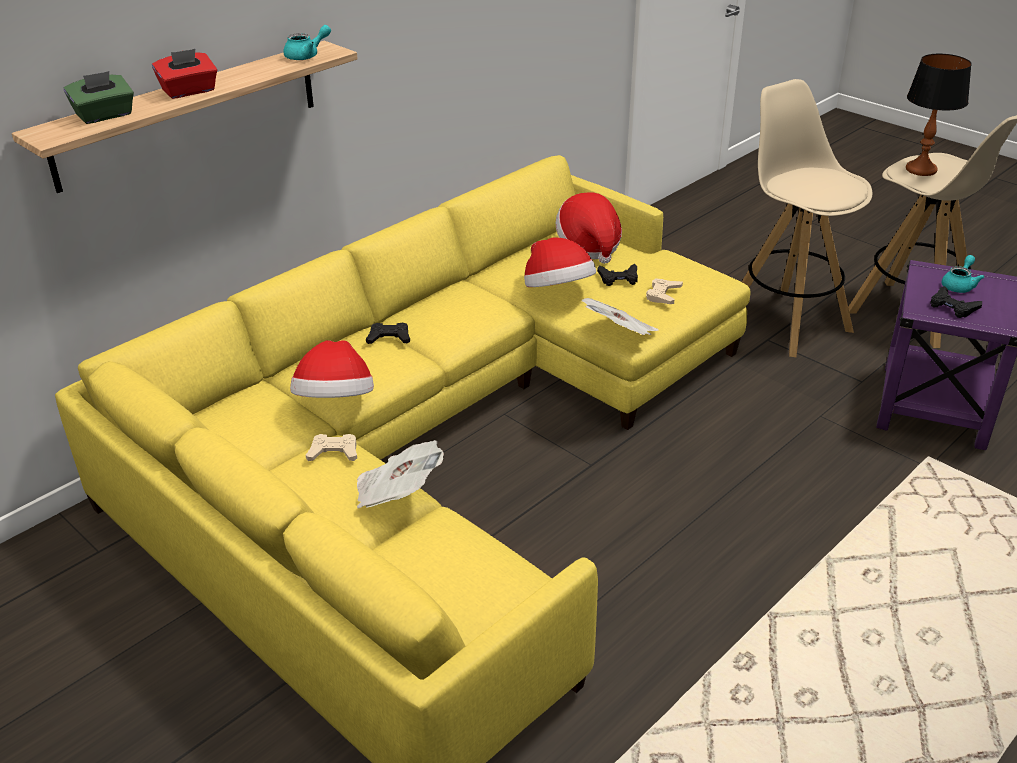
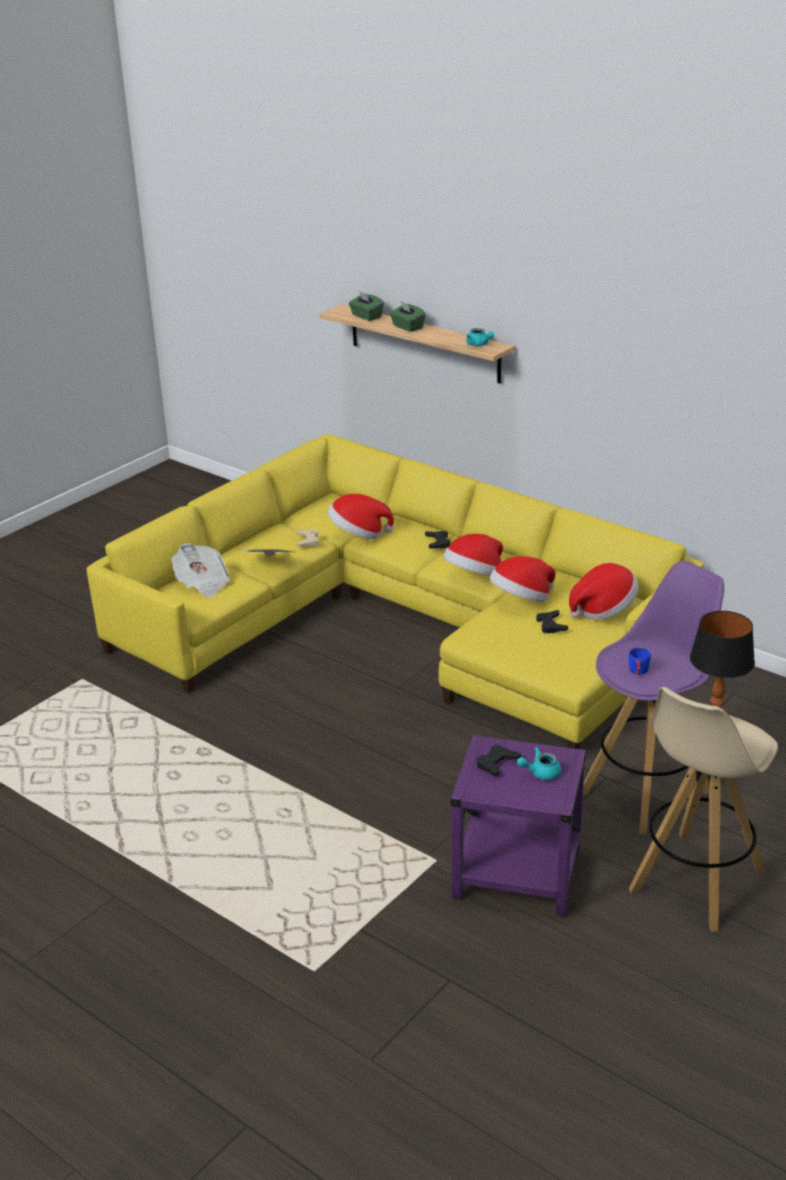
camera: 85 degrees right, 5 degrees down
red tissue box [152,49,217,99] -> green tissue box [390,301,426,332]
newspaper [582,298,659,335] -> newspaper moved to [171,543,231,598]
beige game controller [646,278,683,304] -> none
beige stool [742,79,872,357] -> purple stool [583,561,724,834]
turquoise teapot [941,255,985,293] -> turquoise teapot turned 135 degrees clockwise [517,747,561,780]
none -> hat [443,534,503,575]
none -> blue mug [629,647,651,675]

